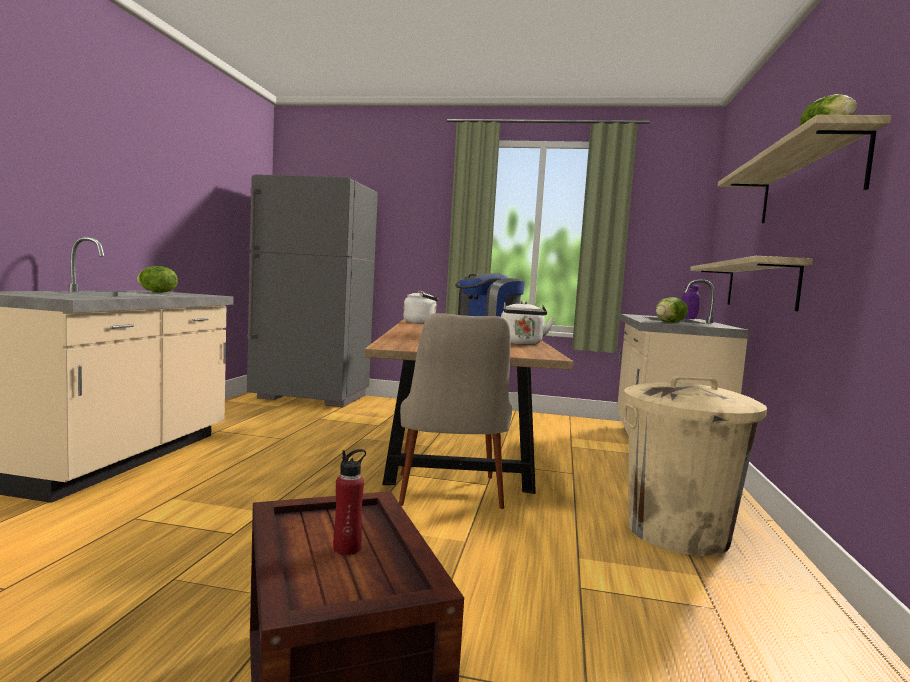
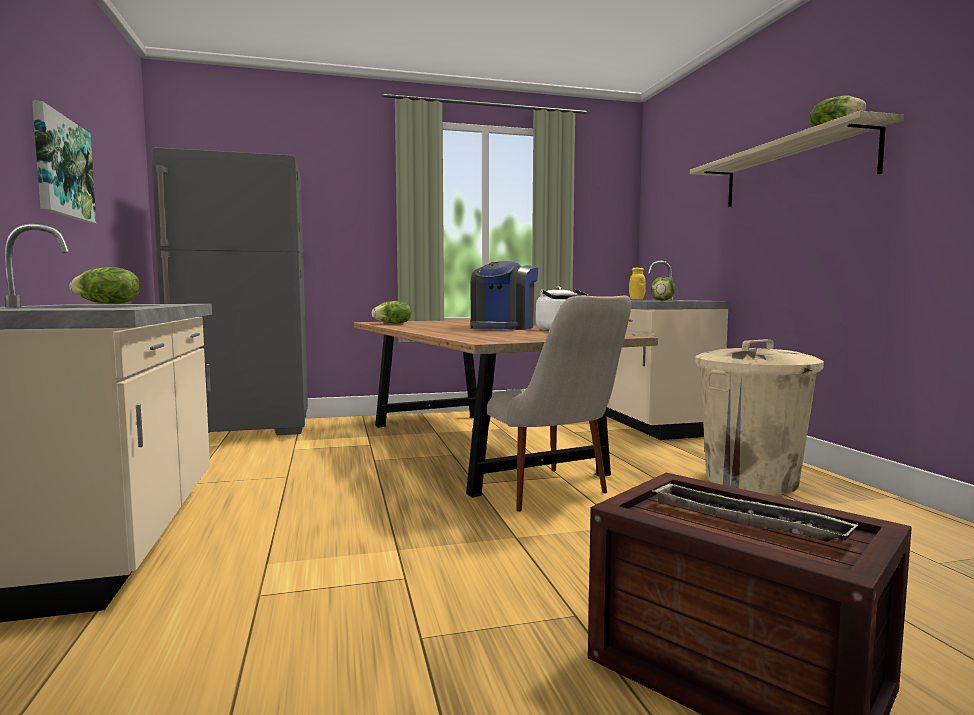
camera: 25 degrees left, 0 degrees up
red bottle [333,449,366,556] -> tray [652,482,858,542]
white kettle [403,291,439,324] -> lettuce [372,301,411,324]
purple jar [681,285,700,319] -> yellow jar [629,268,646,300]
shelf [690,256,813,311] -> none
none -> picture [32,100,96,223]

